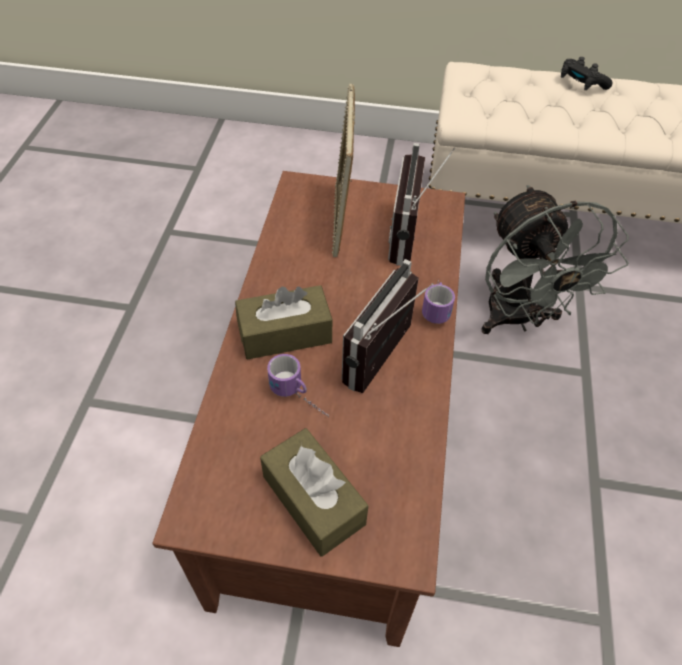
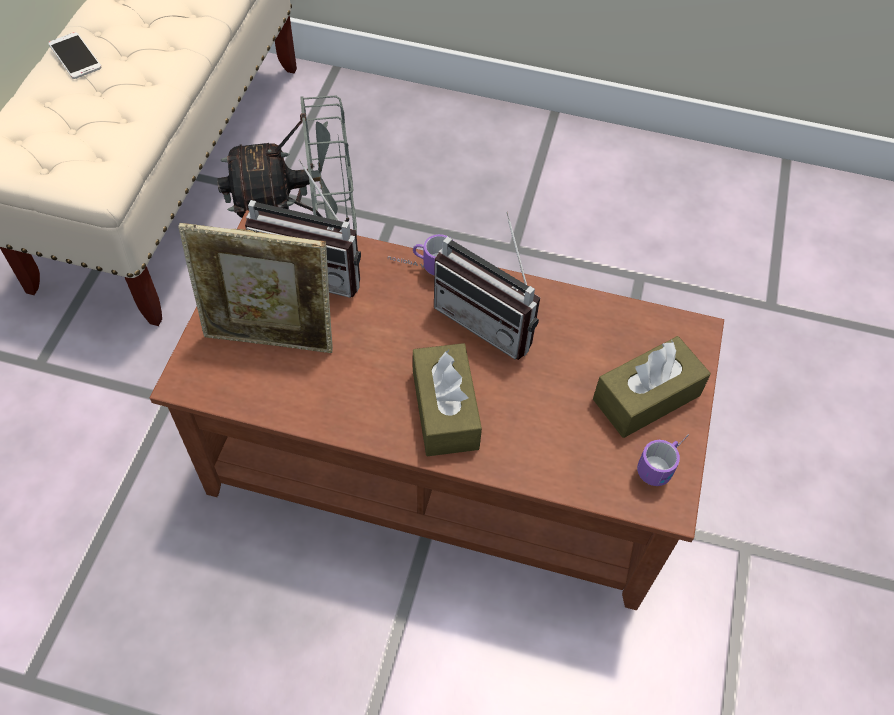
camera: 85 degrees left, 5 degrees up
mug [267,354,329,418] -> mug moved to [637,434,689,486]
black game controller [561,57,613,90] -> phone [48,32,102,79]

